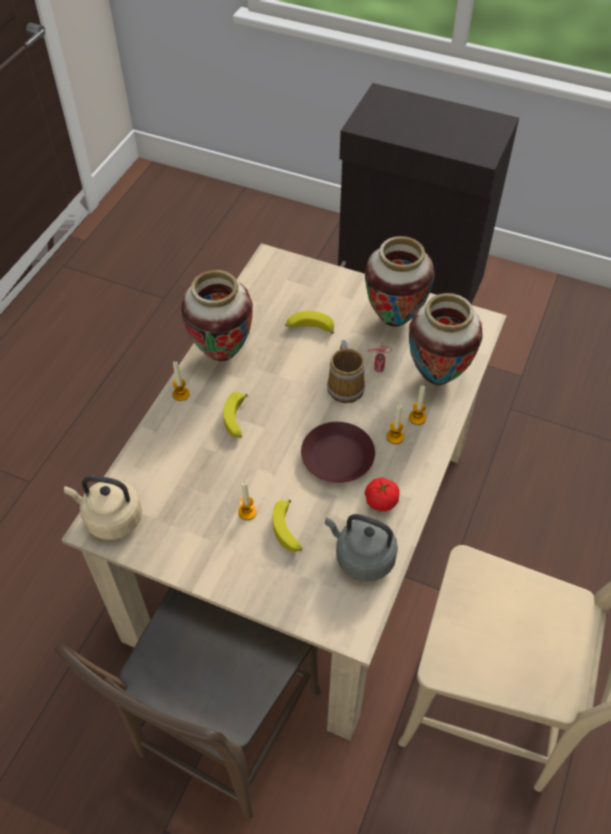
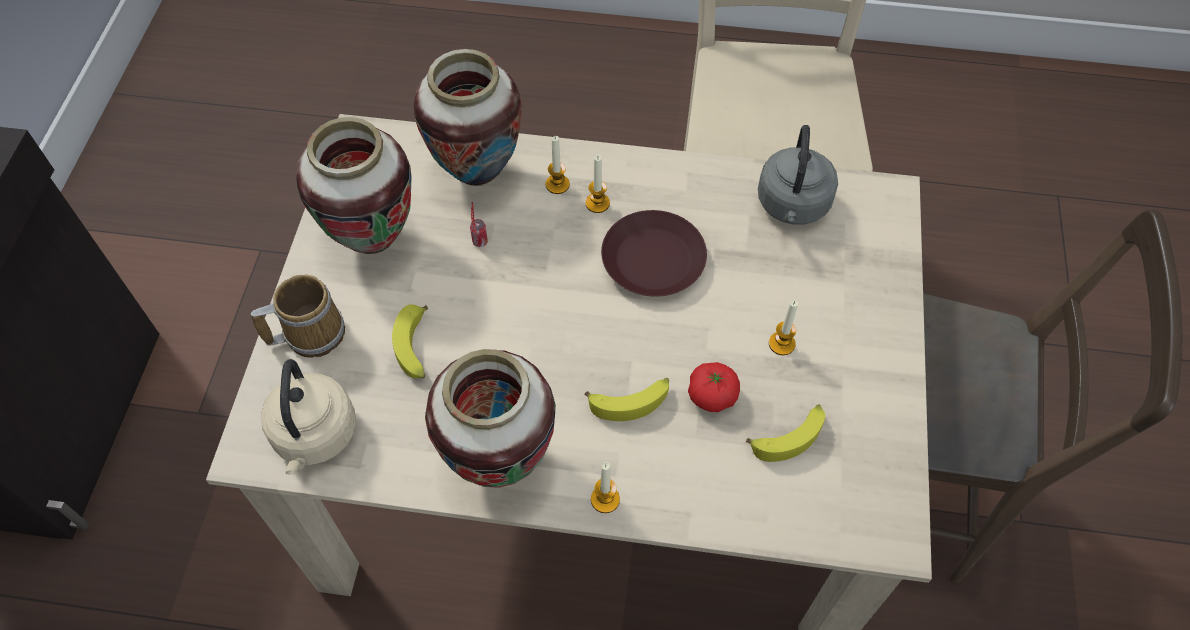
camera: 105 degrees left, 5 degrees up
beige kettle [64,476,142,540] -> beige kettle moved to [261,359,356,475]
banana [273,499,302,552] -> banana moved to [746,404,825,462]
mug [327,340,365,403] -> mug moved to [251,275,345,358]
tomato [365,478,400,511] -> tomato moved to [688,362,740,412]

